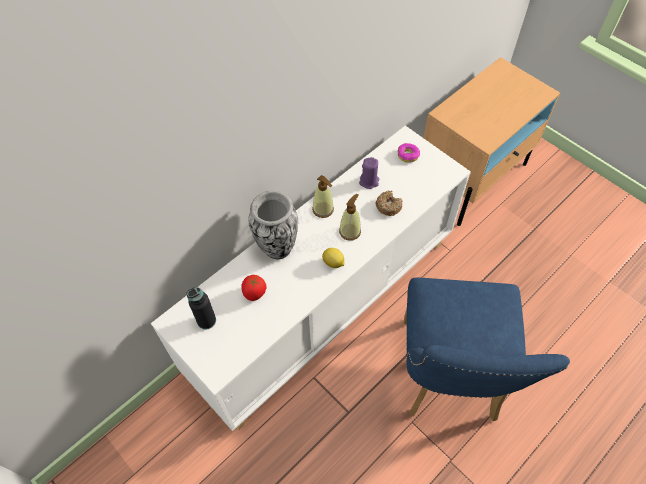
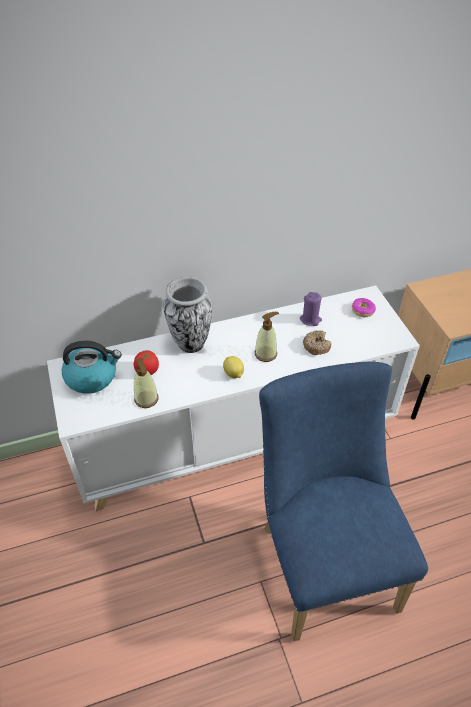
camera: 25 degrees right, 10 degrees down
black bottle [187,287,216,330] -> kettle [62,341,122,394]
soap dispenser [312,175,334,218] -> soap dispenser moved to [134,358,159,408]
blue chair [404,277,570,421] -> blue chair turned 135 degrees clockwise [259,361,428,641]

